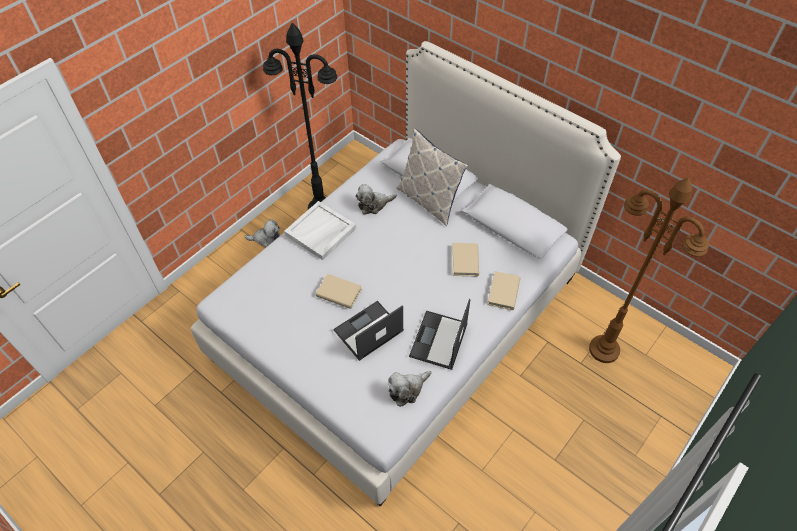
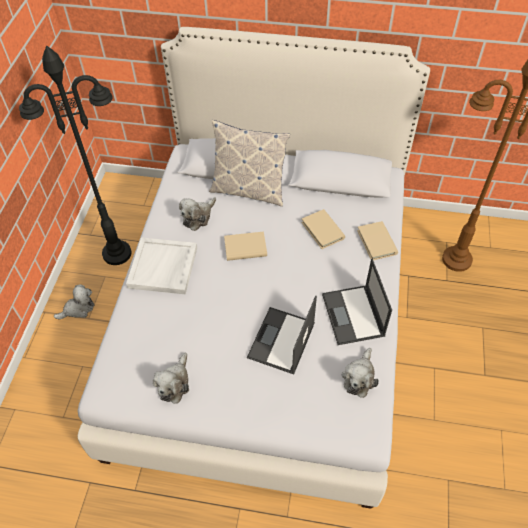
camera: 30 degrees left, 0 degrees up
beige book [316,274,362,309] -> beige book moved to [224,232,267,261]
none -> plush toy [153,352,189,404]

